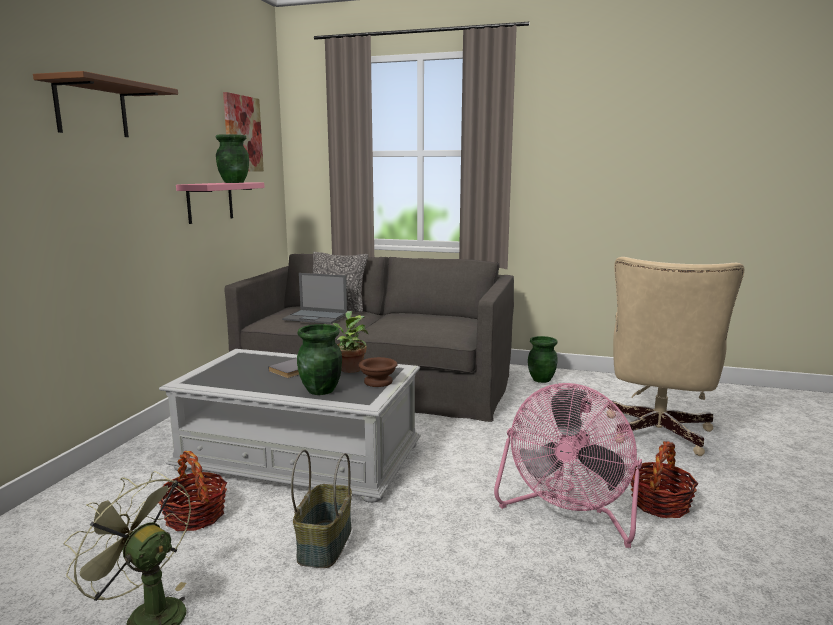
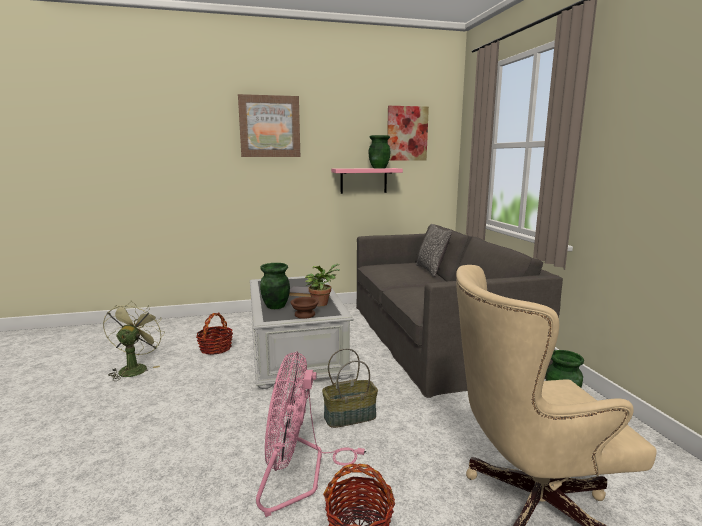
camera: 60 degrees right, 0 degrees up
brown shelf [33,71,178,137] -> picture [238,94,300,157]
laptop [282,273,347,324] -> none
basket [291,449,352,568] -> basket moved to [322,348,378,428]

